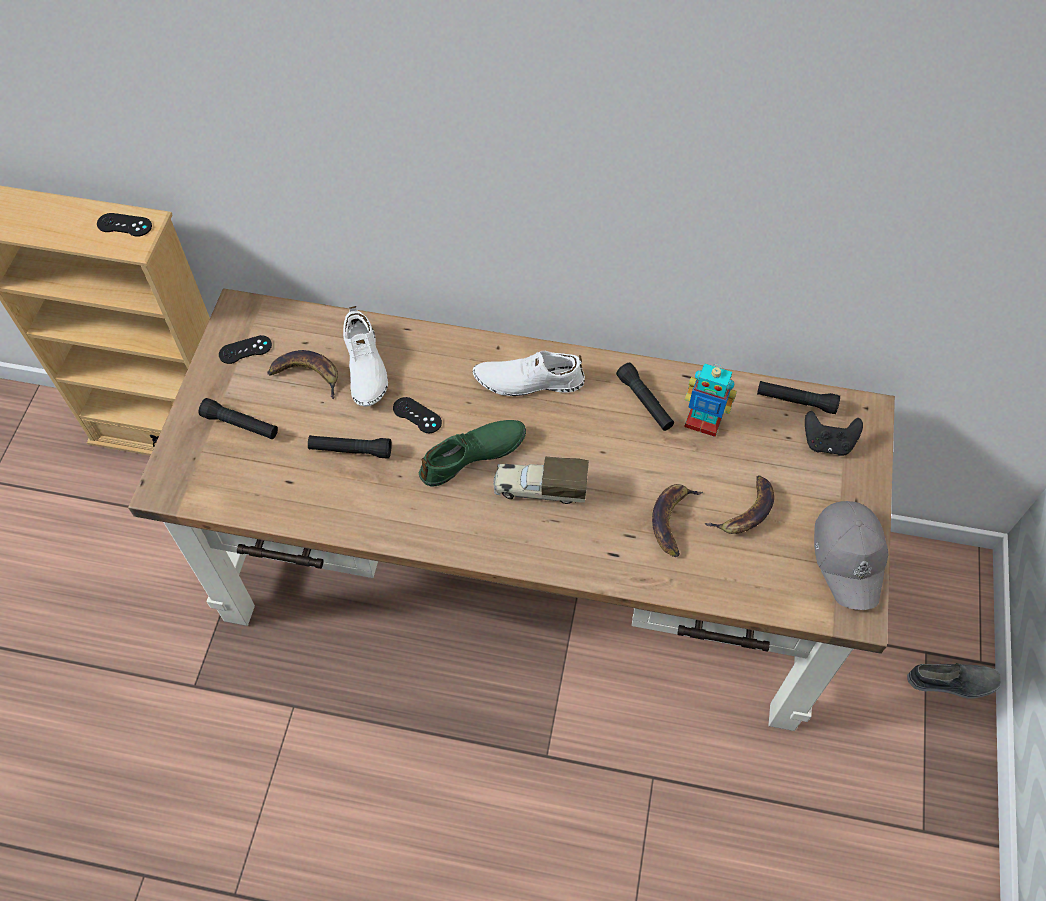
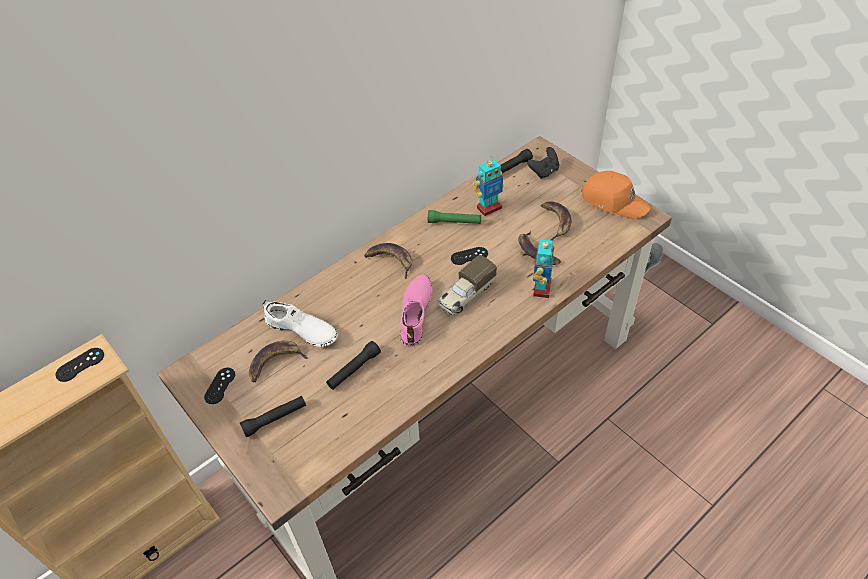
camera: 50 degrees left, 10 degrees down
black game controller [393,397,442,433] -> black game controller moved to [451,247,488,265]
green shoe [419,420,526,487] -> pink shoe [400,275,433,346]
white shoe [473,351,585,396] -> banana [364,243,412,279]
black flashlight [616,363,674,431] -> green flashlight [428,210,481,224]
grey cap [814,501,888,610] -> orange cap [581,171,651,219]
none -> toy robot [533,237,554,298]

